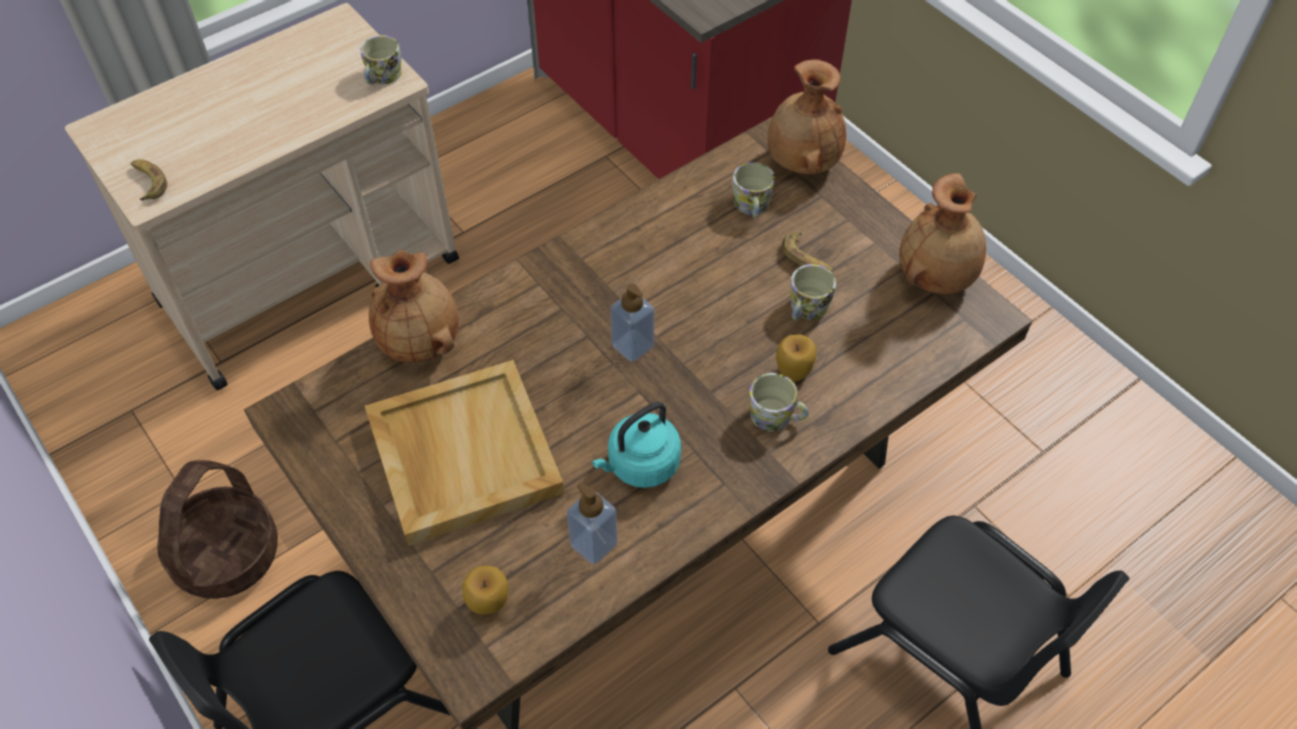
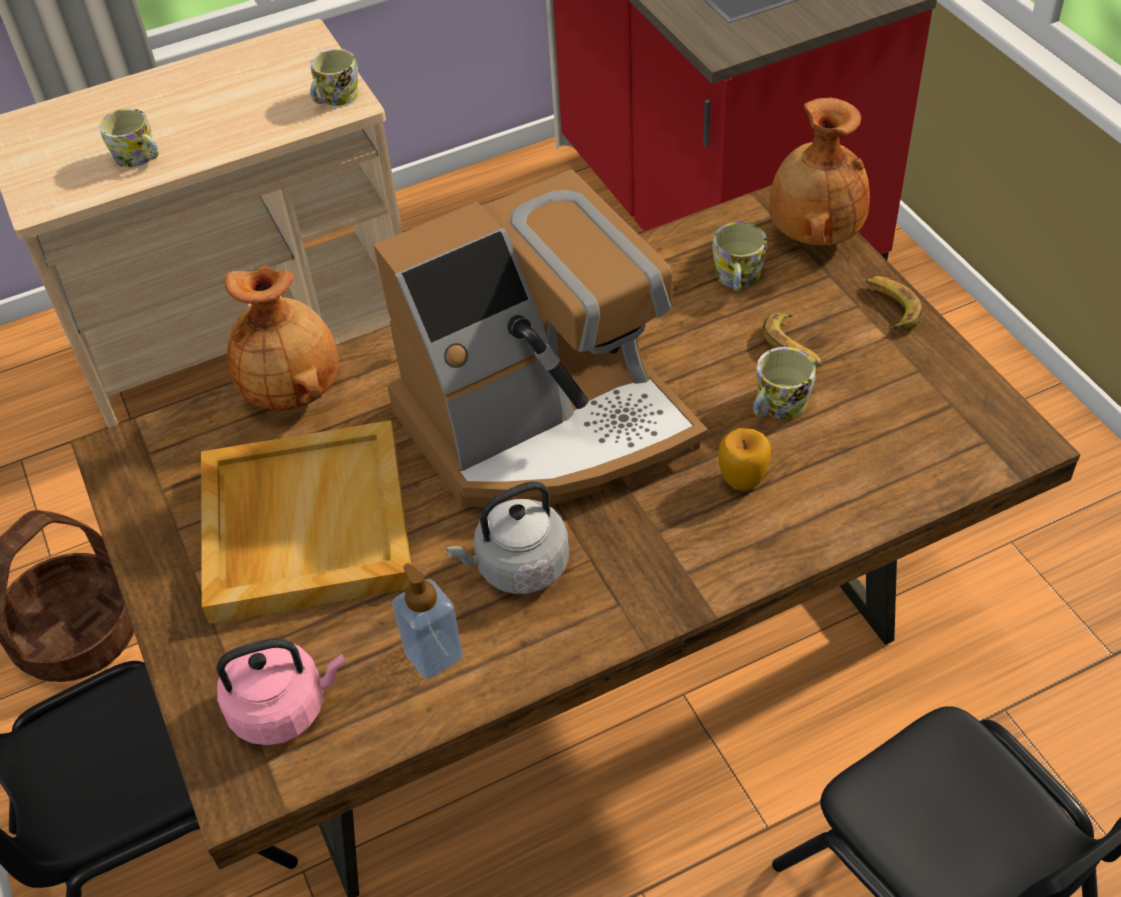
camera: 15 degrees right, 5 degrees down
banana [130,159,167,201] -> banana moved to [866,276,923,330]
apple [462,566,508,615] -> pink kettle [216,638,346,745]
turquoise kettle [592,402,681,488] -> grey kettle [446,481,569,594]
soap dispenser [610,284,654,362] -> coffee machine [374,170,708,507]
mug [749,373,809,432] -> mug moved to [99,109,159,167]
brown vase [899,173,986,294] -> none

